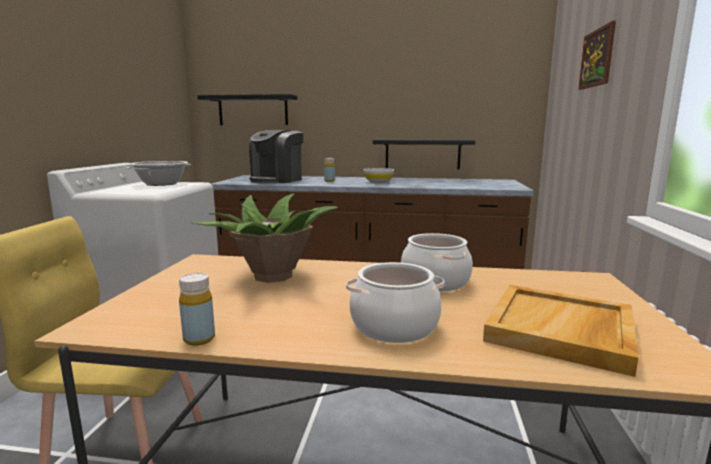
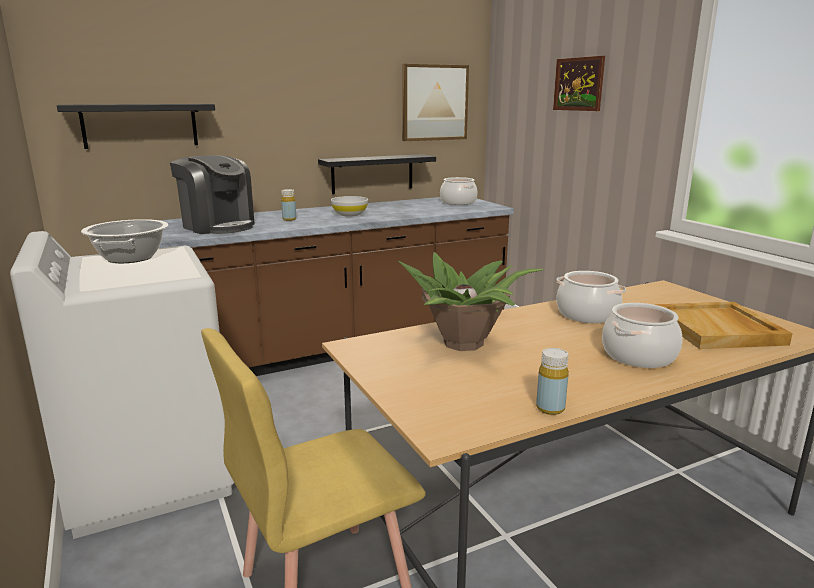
camera: 35 degrees left, 5 degrees up
coffee machine [249,130,303,184] -> coffee machine turned 45 degrees counterclockwise [170,155,254,234]
none -> picture [402,64,469,141]
none -> cooking pot [440,177,477,205]

